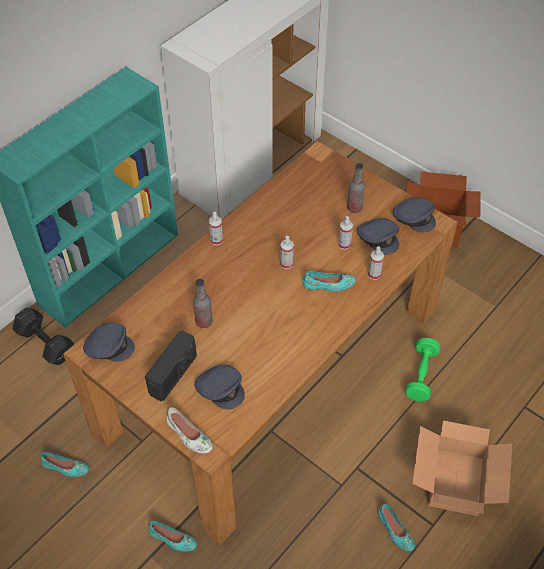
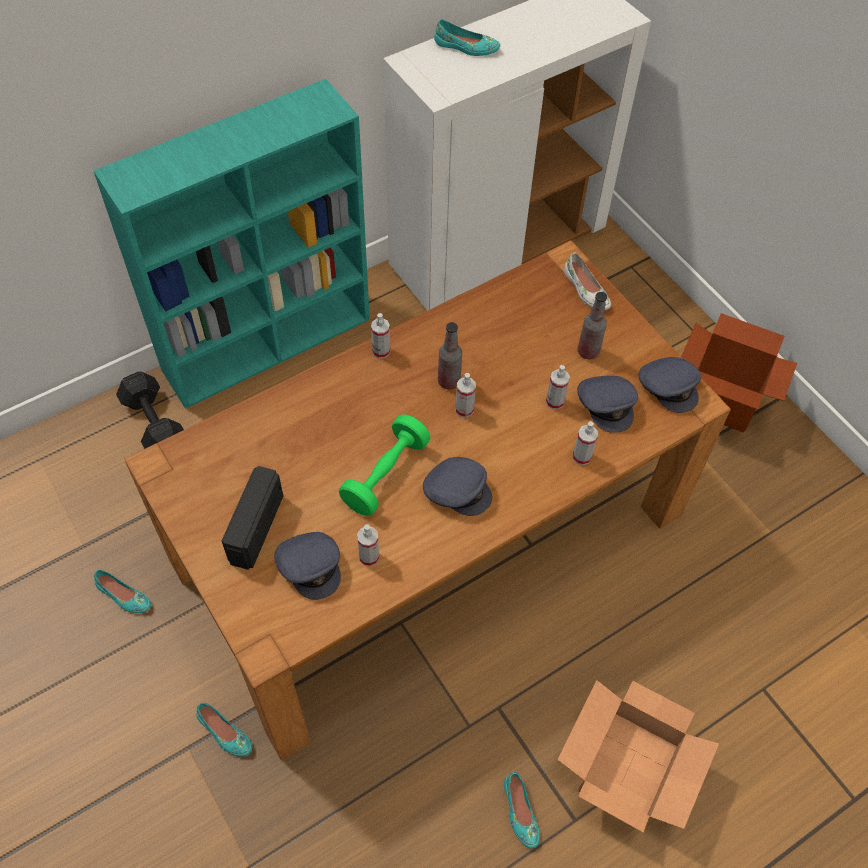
camera: 15 degrees right, 5 degrees up
grey cap [83,323,135,362] -> grey cap moved to [423,457,492,516]
radio [145,330,197,402] -> radio turned 150 degrees clockwise [222,466,283,570]
white shoe [166,407,213,454] -> white shoe moved to [564,253,611,310]
bottle [193,279,213,328] -> bottle moved to [438,322,462,389]
turquoise shoe [303,271,356,292] -> turquoise shoe moved to [434,19,500,56]
green dumbbell [405,338,440,402] -> green dumbbell moved to [339,414,430,516]
none -> spray bottle [357,524,379,566]

